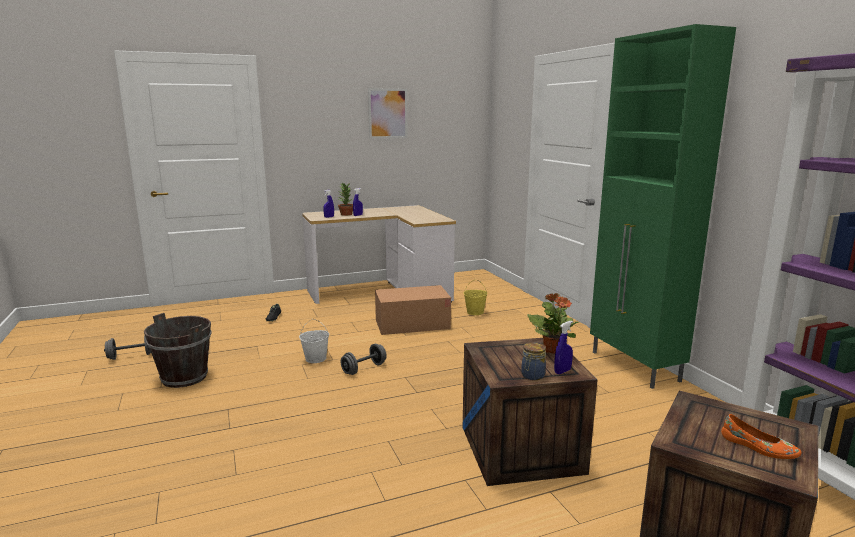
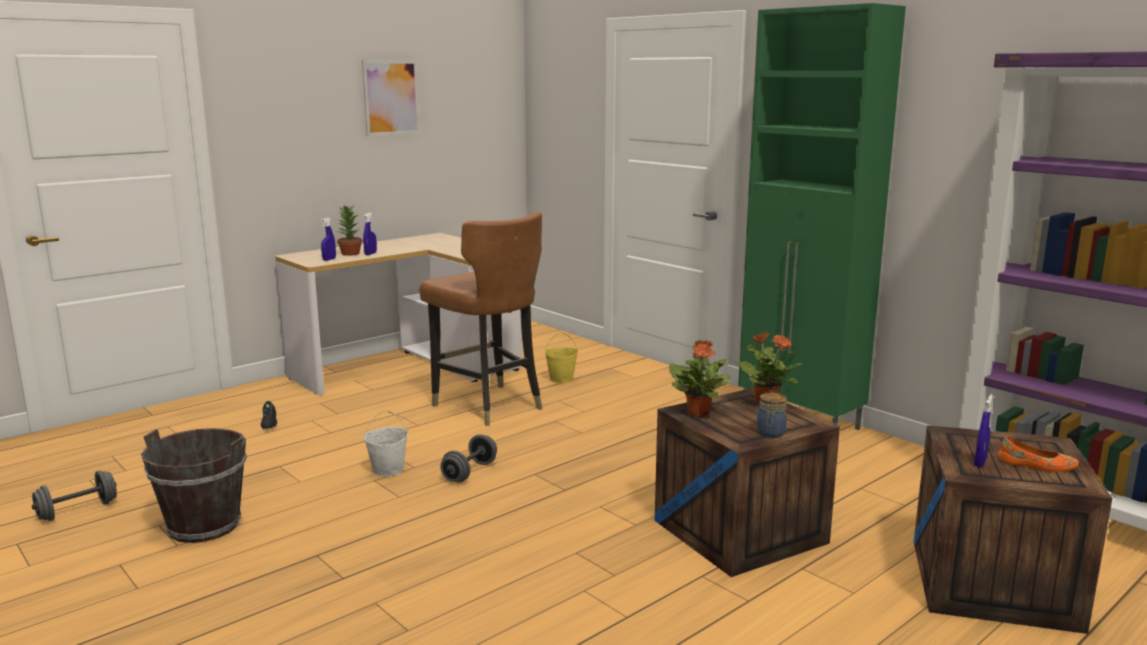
camera: 20 degrees left, 0 degrees up
cardboard box [375,285,451,335] -> brown chair [420,212,542,426]
blue spray bottle [554,321,573,374] -> blue spray bottle moved to [974,394,993,467]
none -> potted plant [669,340,730,417]

